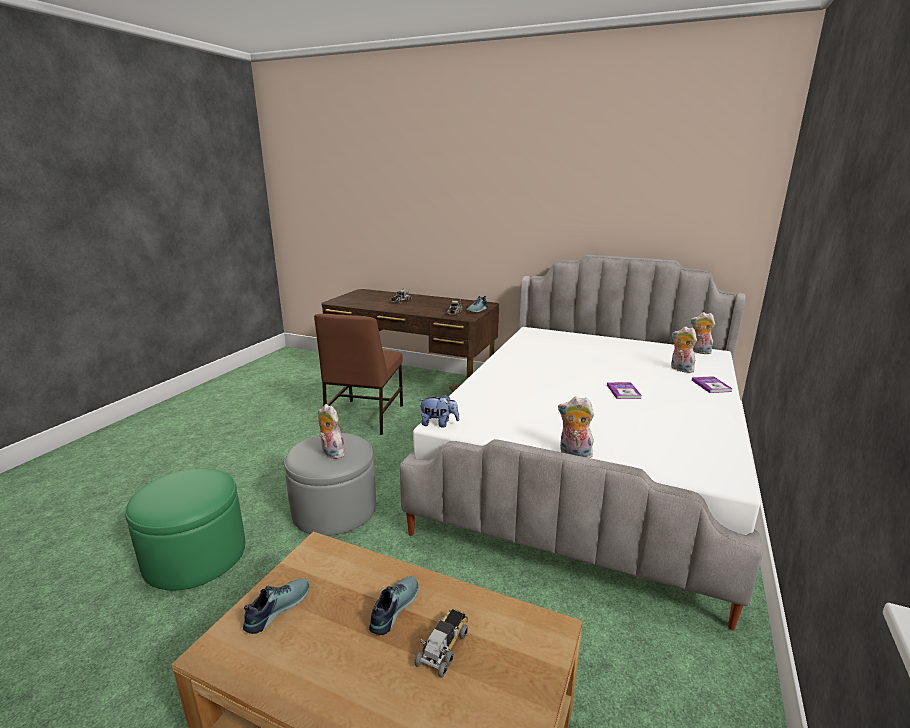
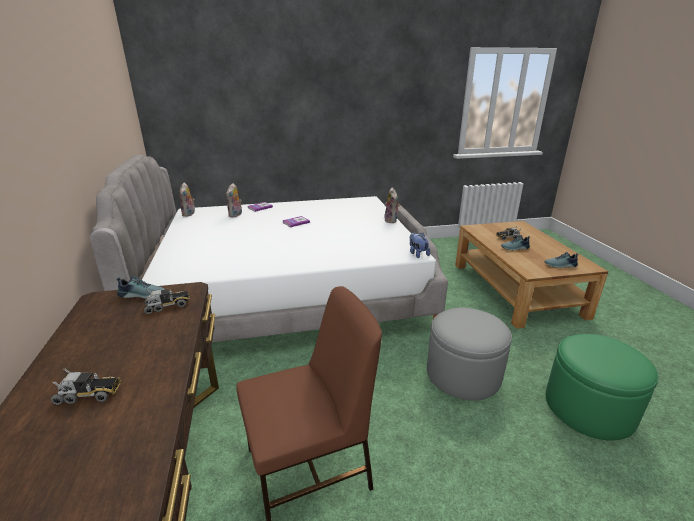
camera: 125 degrees left, 5 degrees up
plush toy [318,404,345,459] -> none

